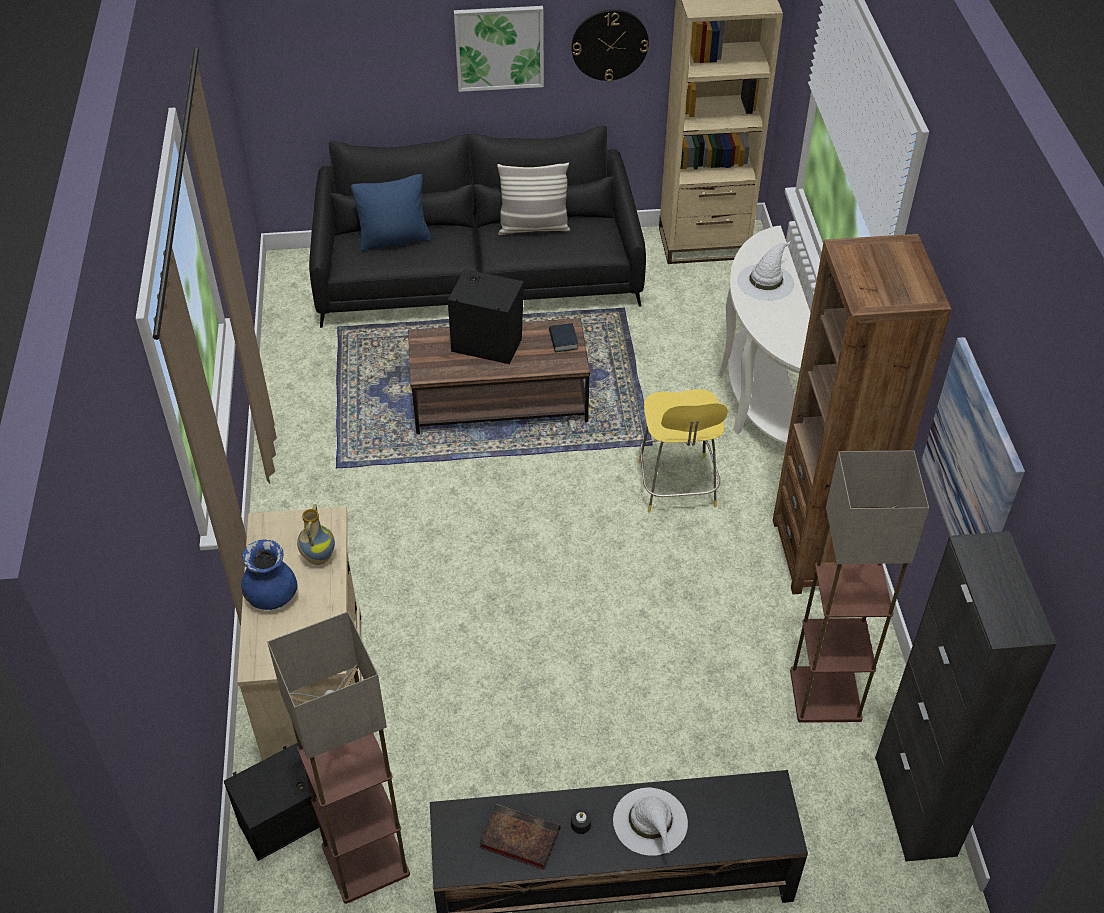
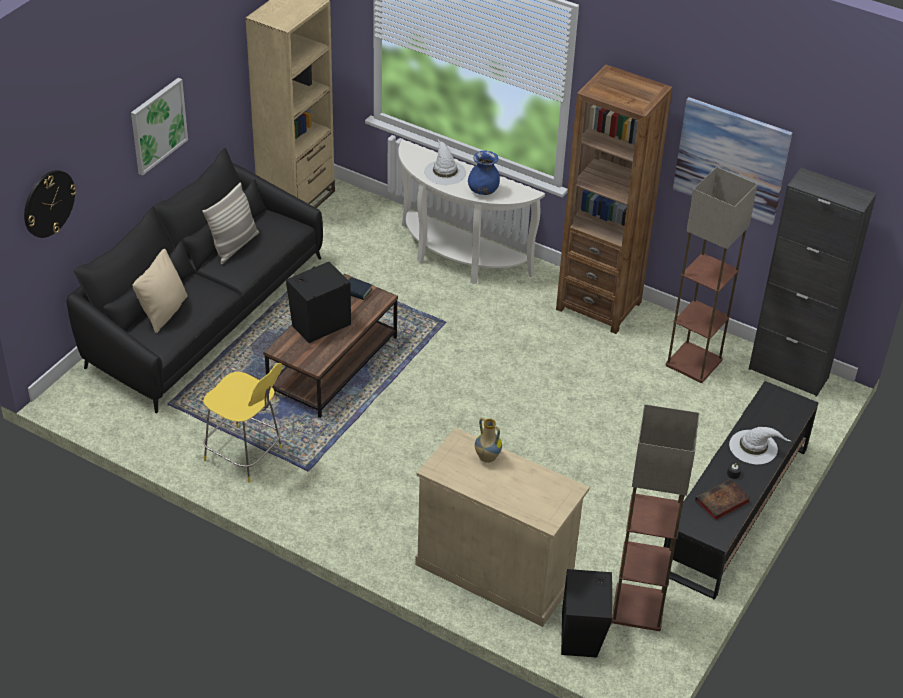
camera: 55 degrees left, 5 degrees down
blue vase [241,539,298,610] -> blue vase moved to [468,151,500,195]
blue pillow [351,174,431,251] -> beige pillow [132,249,188,333]
wall clock [572,9,649,82] -> wall clock moved to [24,170,76,238]
yellow stool [638,389,728,513] -> yellow stool moved to [203,363,283,483]

